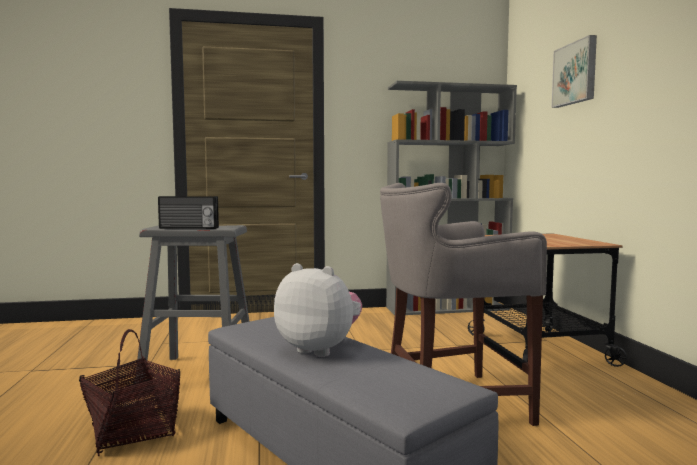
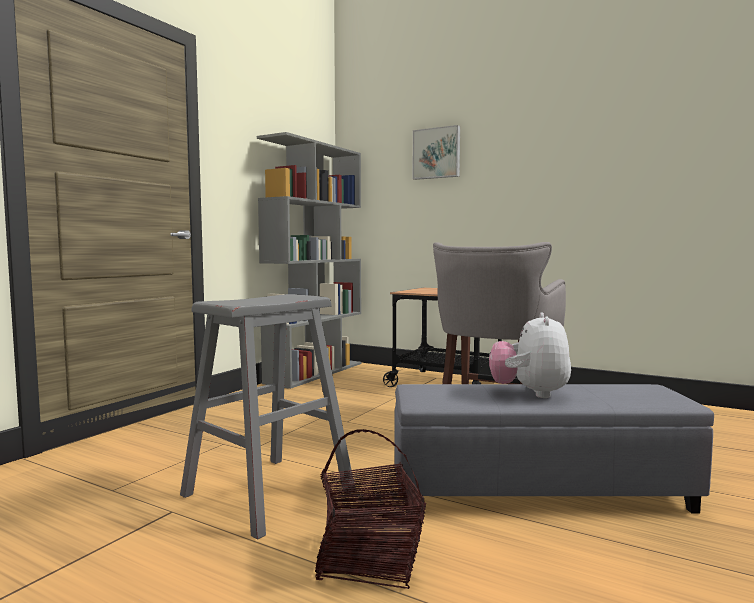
camera: 50 degrees left, 0 degrees up
radio [158,196,219,229] -> none
plush toy [274,263,362,357] -> plush toy turned 60 degrees counterclockwise [489,313,571,398]

